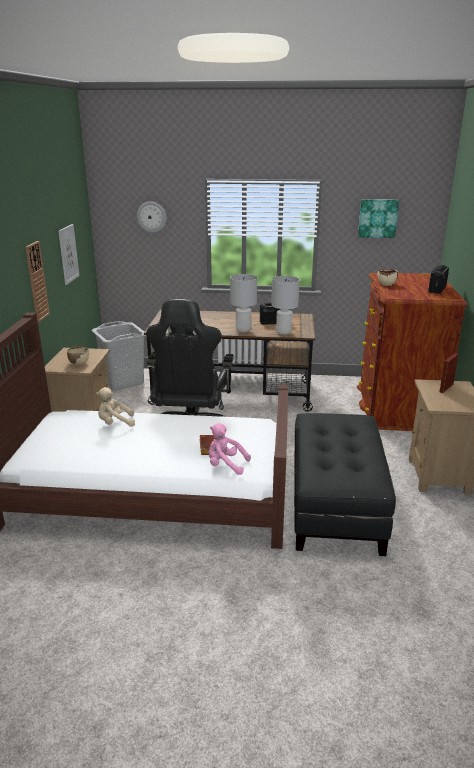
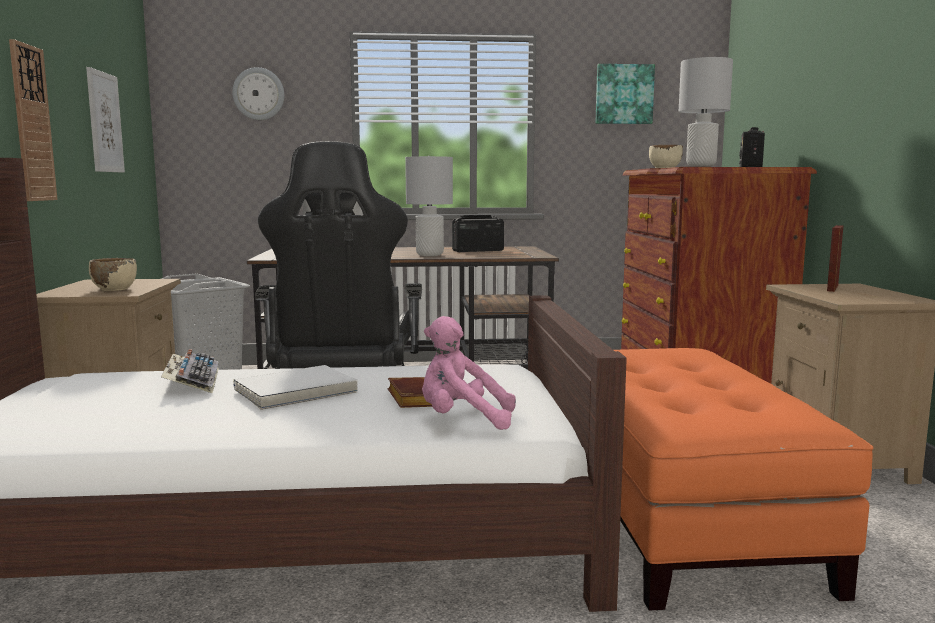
camera: 10 degrees left, 15 degrees down
beige plush toy [96,387,135,427] -> keyboard [161,349,219,393]
grey table lamp [272,276,300,335] -> grey table lamp moved to [679,57,733,167]
black ottoman [294,413,396,556] -> orange ottoman [614,348,873,611]
none -> white book [233,365,358,410]

